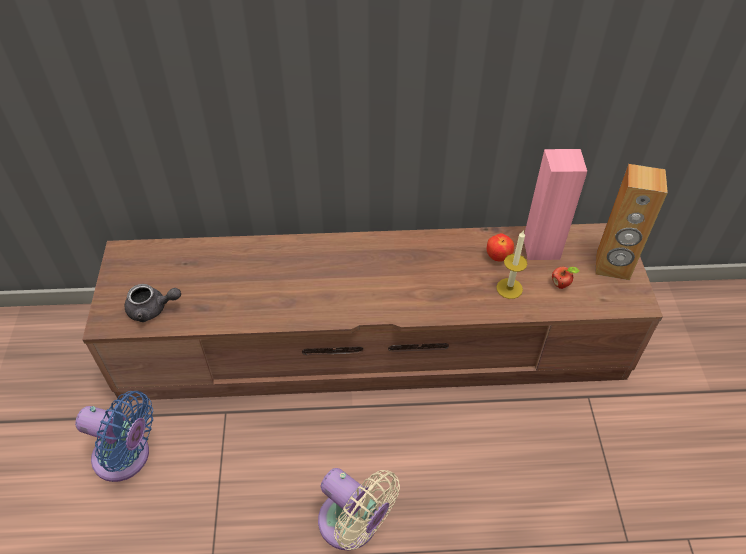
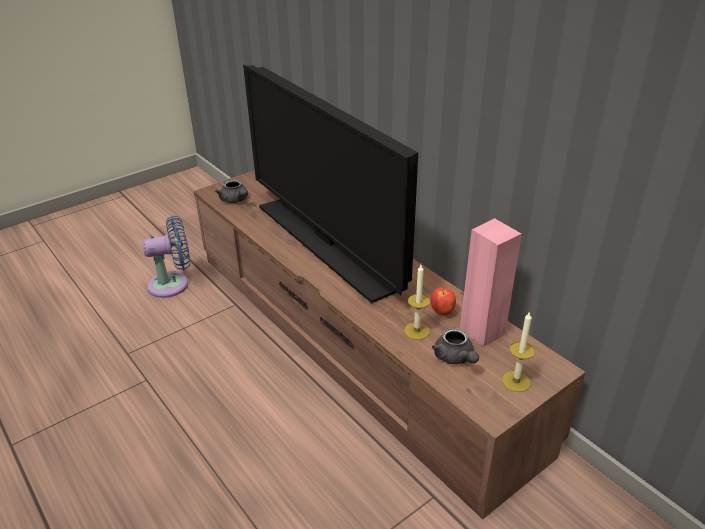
camera: 55 degrees right, 15 degrees down
blue fan [75,391,153,482] -> blue fan turned 90 degrees counterclockwise [142,216,190,298]
beige fan [318,468,400,550] -> none
apple [552,266,580,289] -> grey teapot [432,328,479,364]
brown speaker [595,164,668,280] -> candle [502,311,535,392]
none -> television [243,65,418,303]

